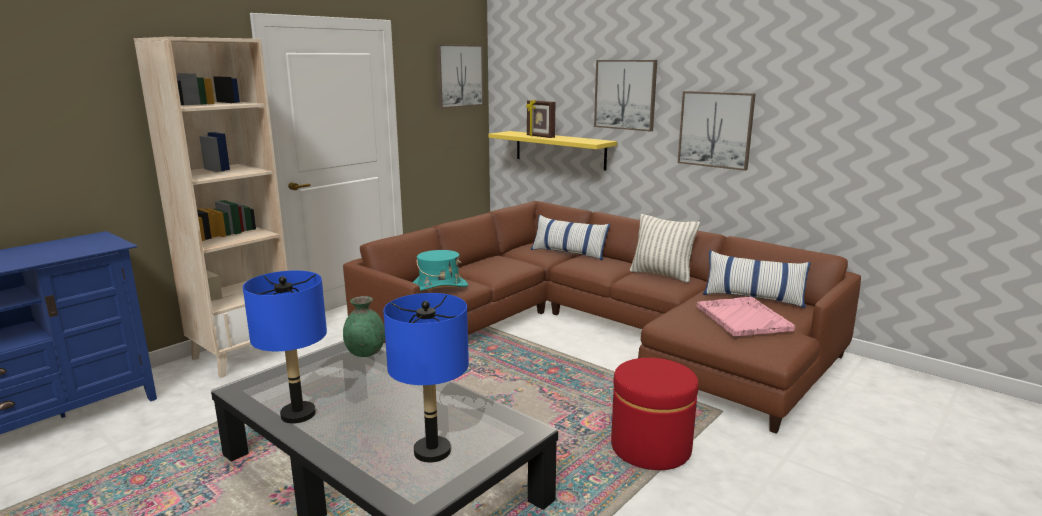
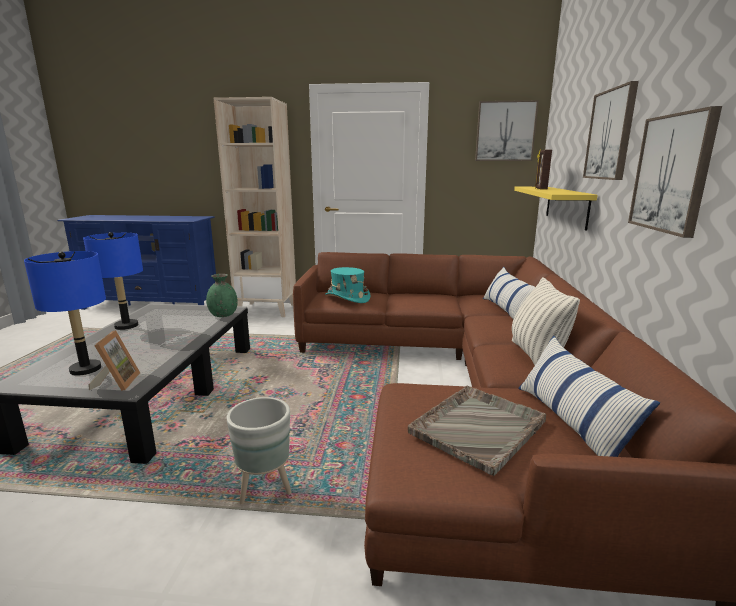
camera: 55 degrees right, 0 degrees up
red ottoman [611,358,699,470] -> grey planter [226,397,292,504]
pink tray [697,297,796,336] -> grey tray [408,386,546,476]
none -> picture frame [88,330,140,391]

